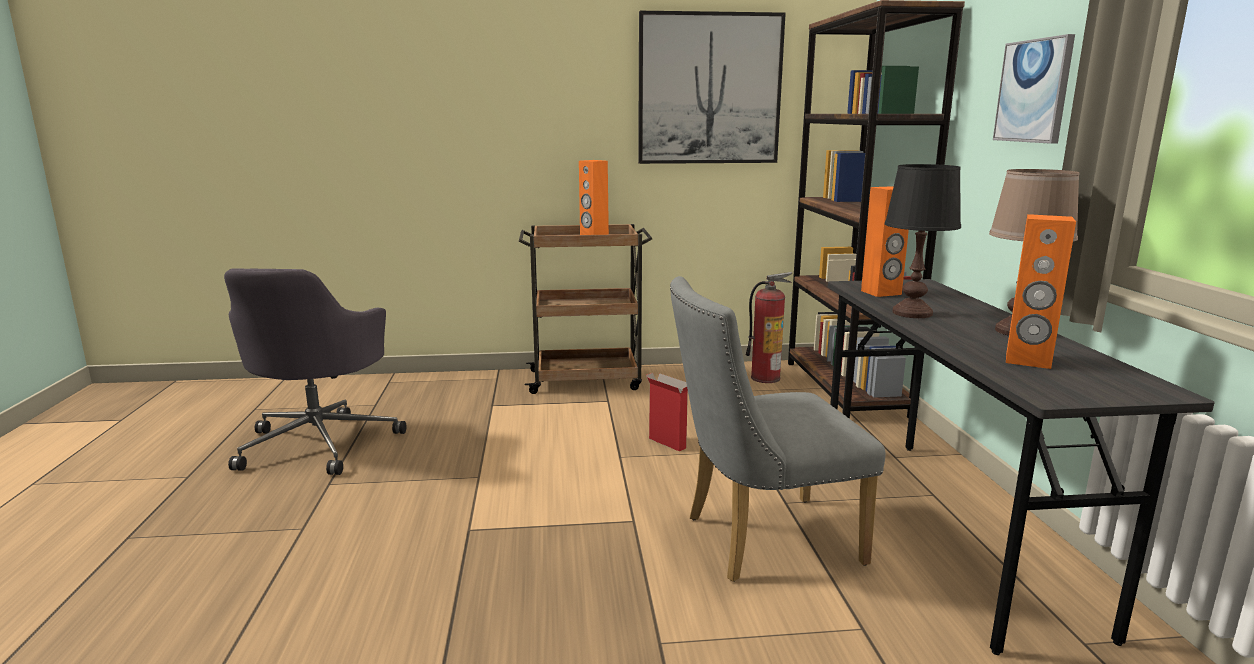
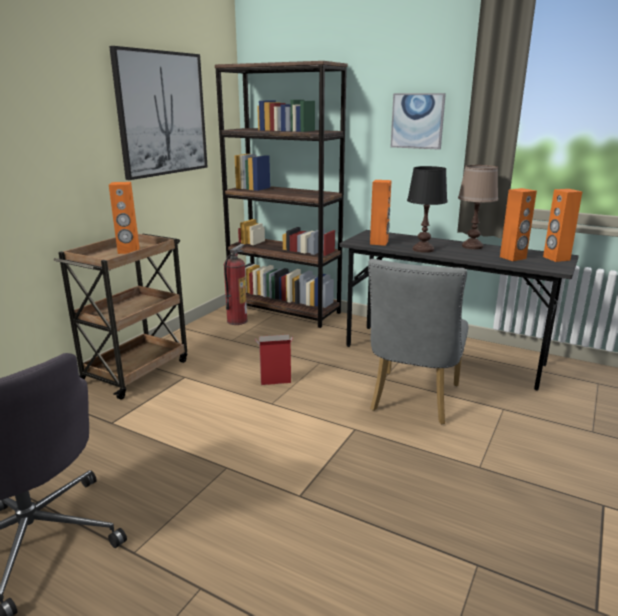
camera: 55 degrees left, 5 degrees up
none -> orange speaker [543,189,582,262]

